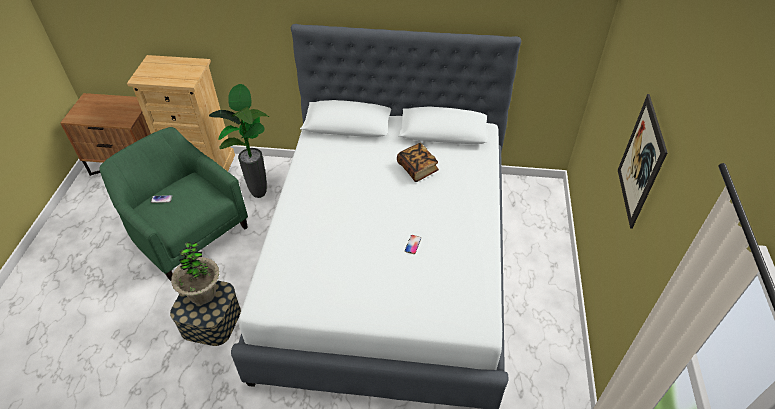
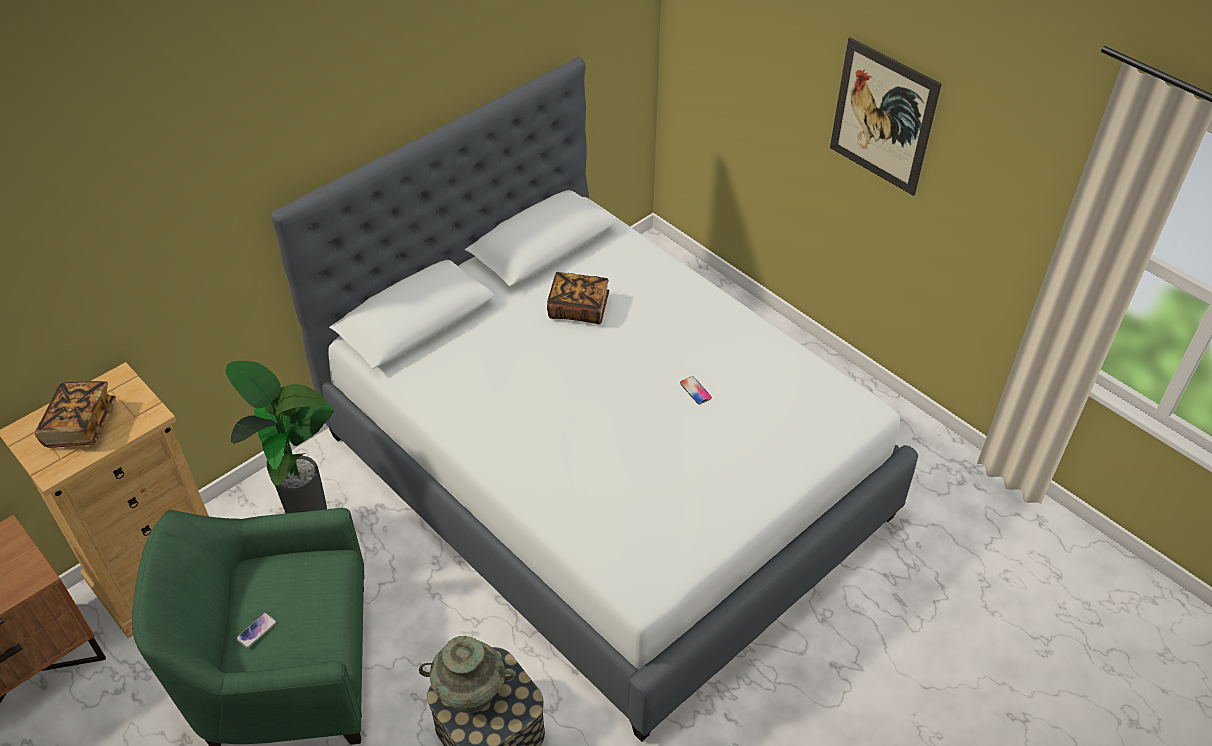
camera: 50 degrees left, 0 degrees up
potted plant [171,242,219,305] -> turquoise vase [419,636,516,713]
none -> book [35,381,116,448]

